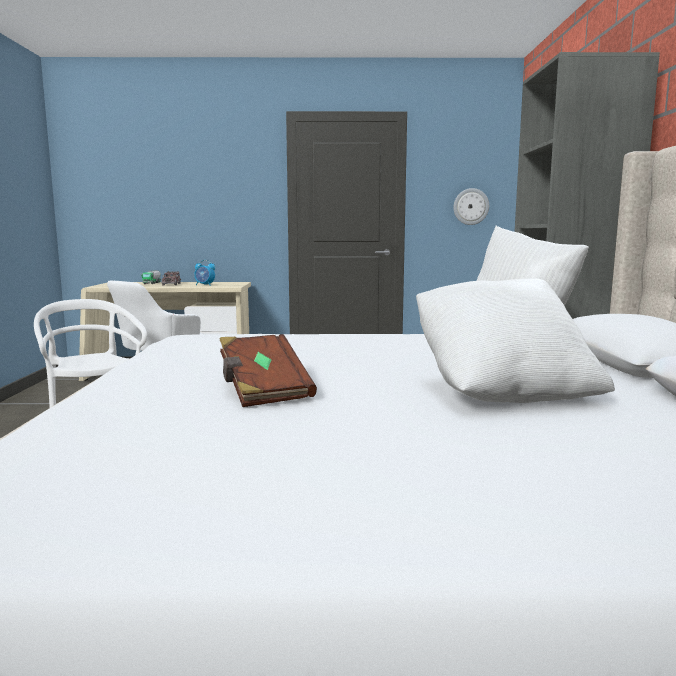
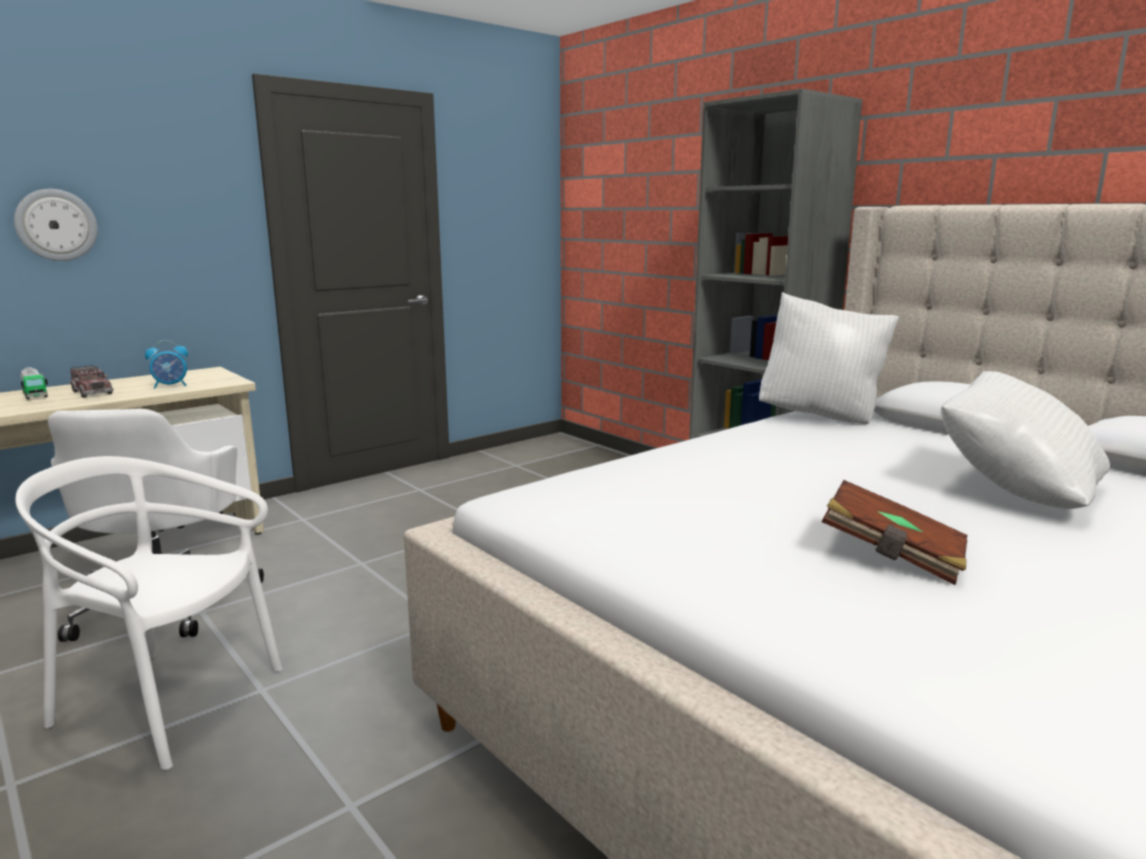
camera: 40 degrees left, 5 degrees up
wall clock [453,188,489,225] -> wall clock moved to [14,189,98,261]

